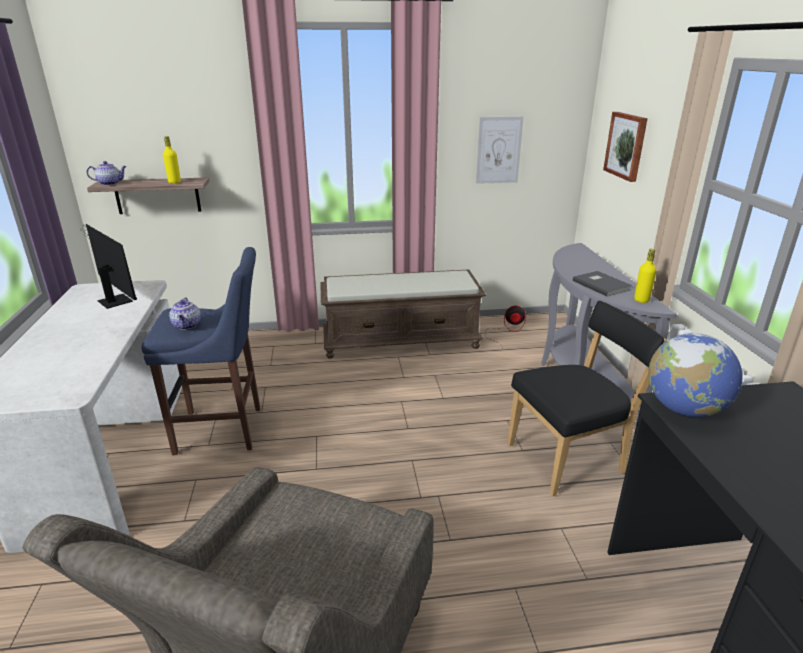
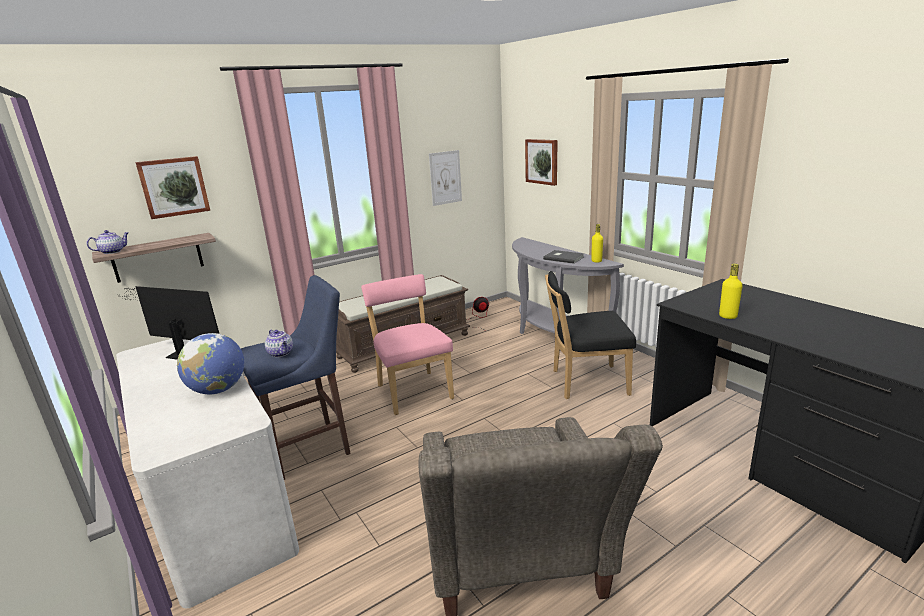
camera: 25 degrees left, 5 degrees down
yellow bottle [163,136,181,183] -> yellow bottle moved to [719,263,743,319]
black chair [507,301,667,496] -> black chair turned 135 degrees counterclockwise [545,271,636,399]
globe [648,333,743,417] -> globe moved to [177,333,244,394]
none -> picture [135,156,210,219]
none -> pink chair [361,274,454,415]

